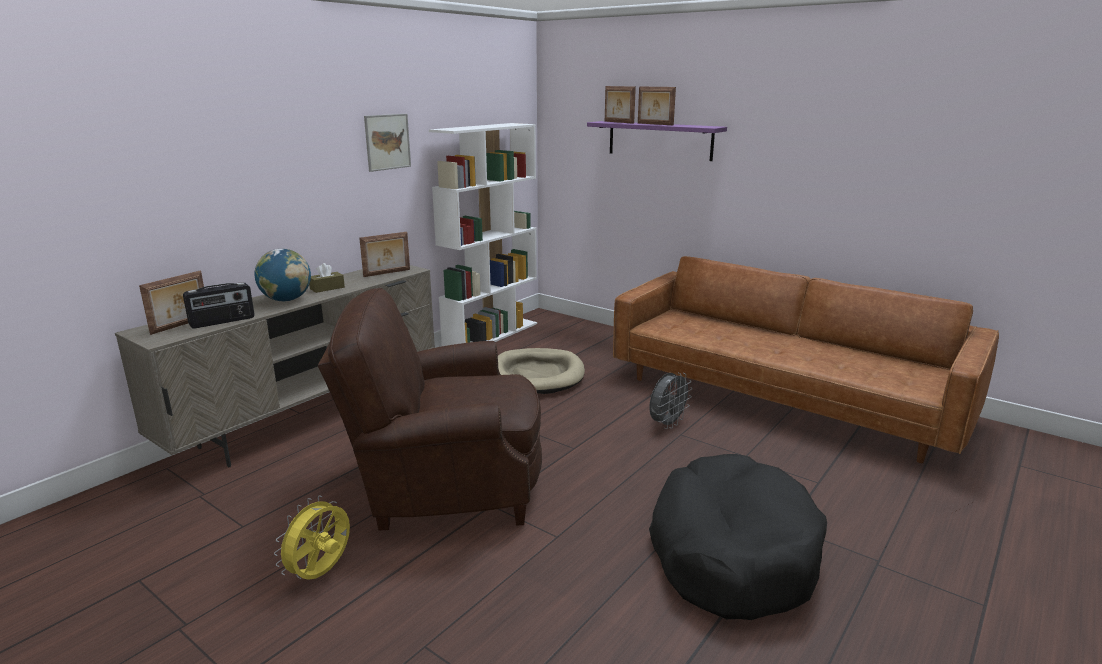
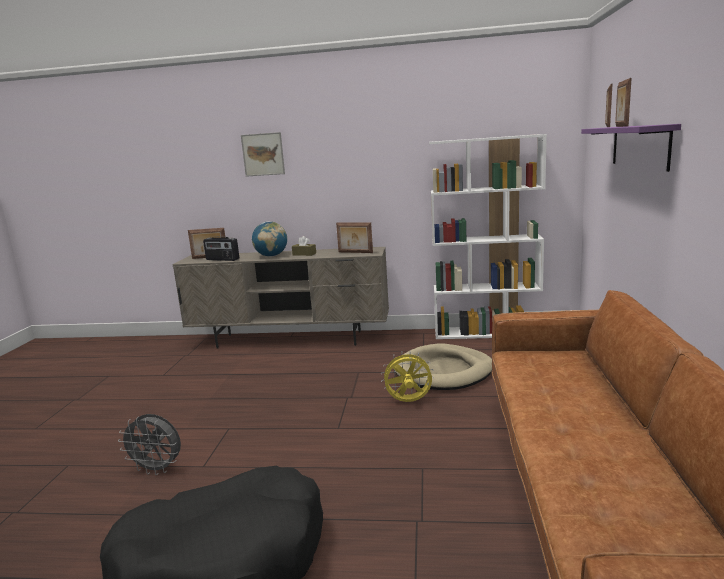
camera: 60 degrees right, 5 degrees down
yellow fan [274,495,350,580] -> yellow fan moved to [381,351,434,402]
brown armchair [317,288,542,530] -> none
picture [364,114,411,172] -> picture moved to [241,132,285,177]
grey fan [649,373,692,429] -> grey fan moved to [118,414,181,475]

